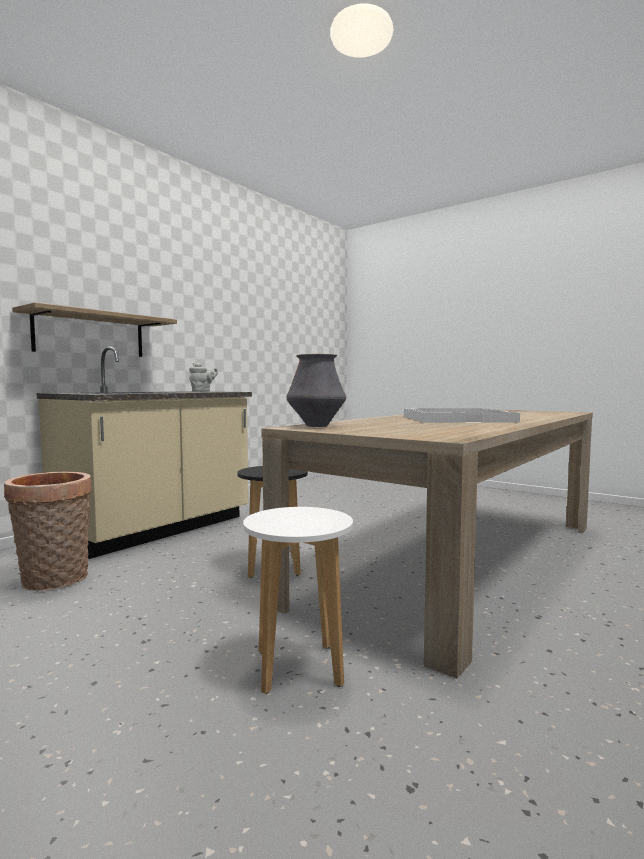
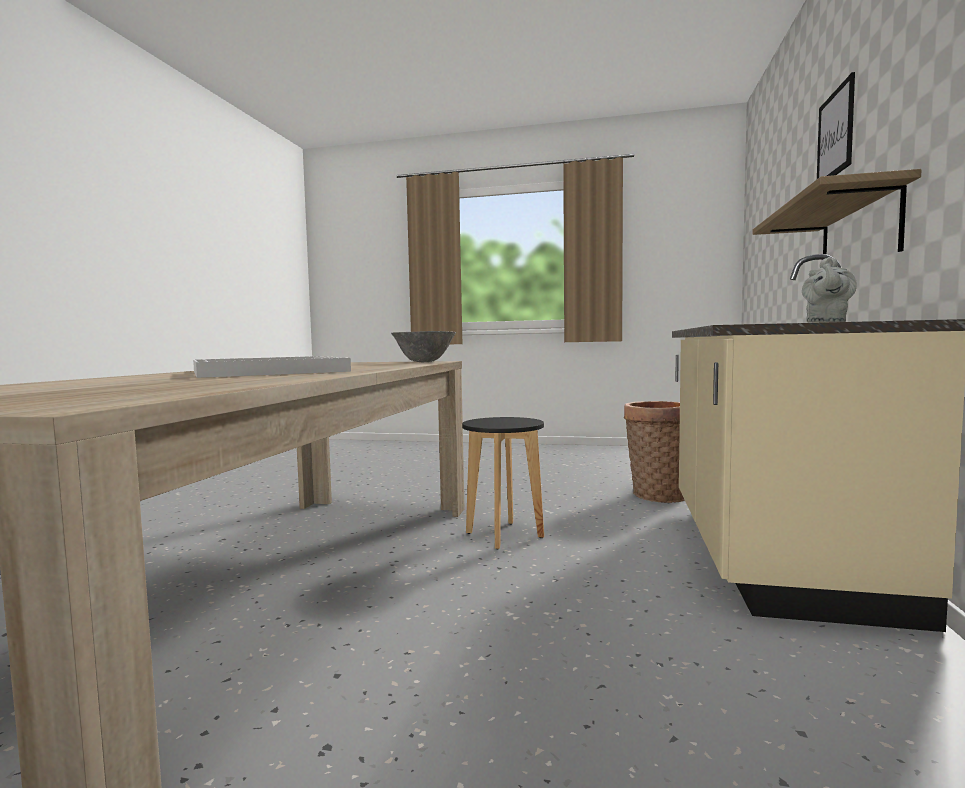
camera: 155 degrees right, 0 degrees up
white stool [243,507,353,694] -> none
vase [286,354,346,427] -> grey bowl [391,331,456,362]
none -> picture [817,72,855,179]

